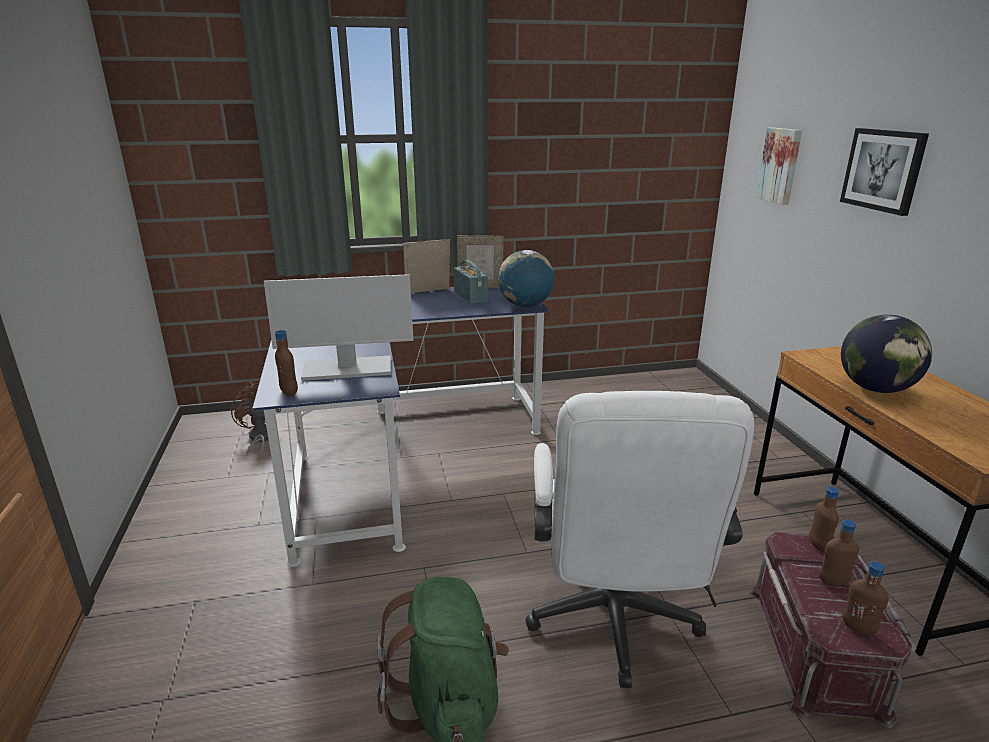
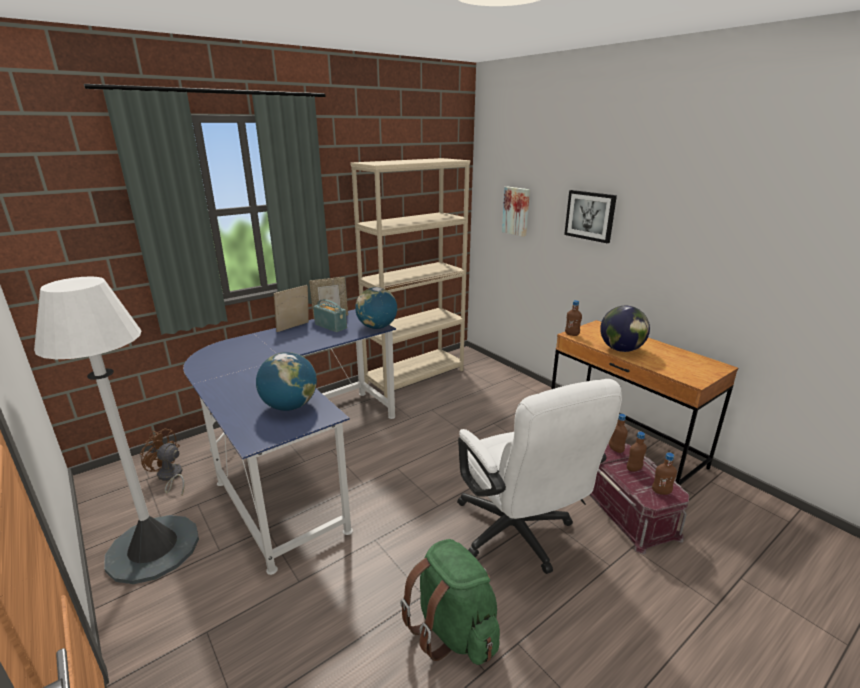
camera: 25 degrees left, 0 degrees up
monitor [264,274,414,381] -> globe [256,352,317,411]
brown bottle [275,330,298,396] -> brown bottle moved to [565,300,582,336]
none -> white floor lamp [34,276,199,584]
none -> beige bookcase [350,158,470,398]

